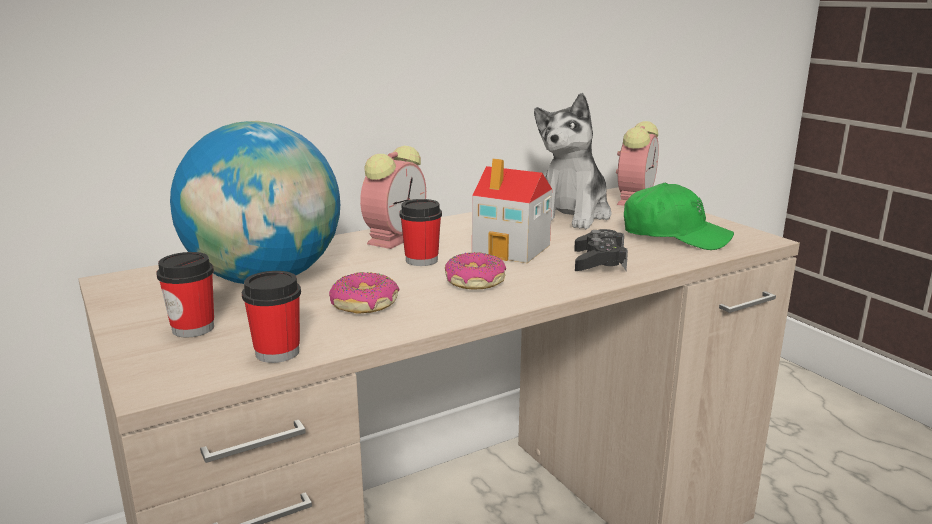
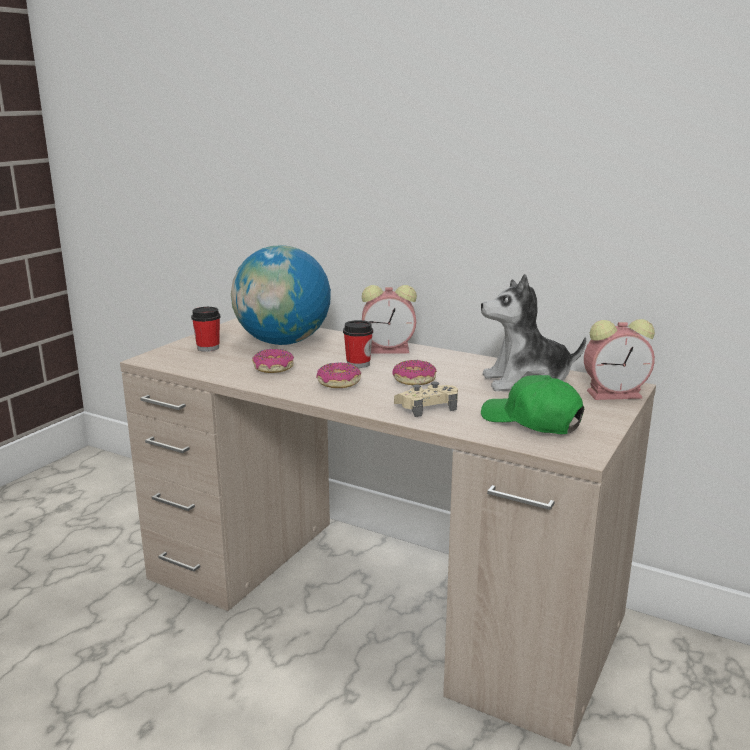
camera: 60 degrees right, 0 degrees up
cup [242,271,301,363] -> none
toy house [472,159,552,263] -> donut [392,360,437,385]
black game controller [574,229,628,271] -> beige game controller [394,382,458,417]
green cap [624,183,734,250] -> green cap turned 135 degrees clockwise [481,375,584,434]

